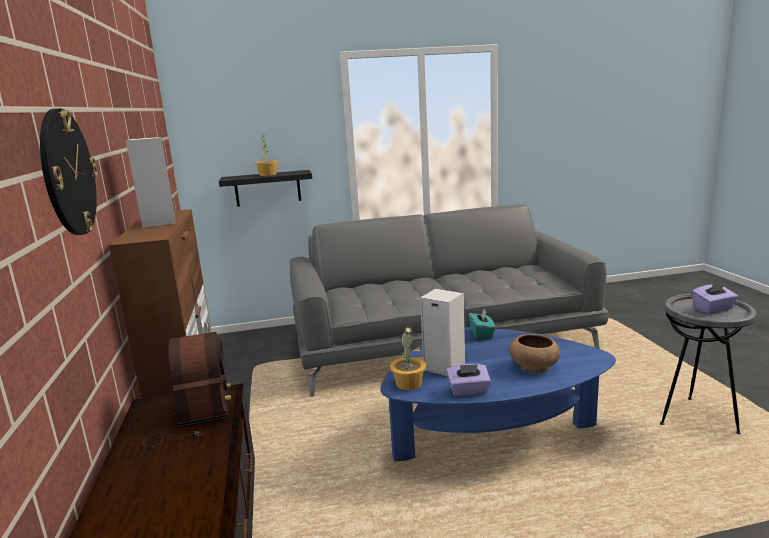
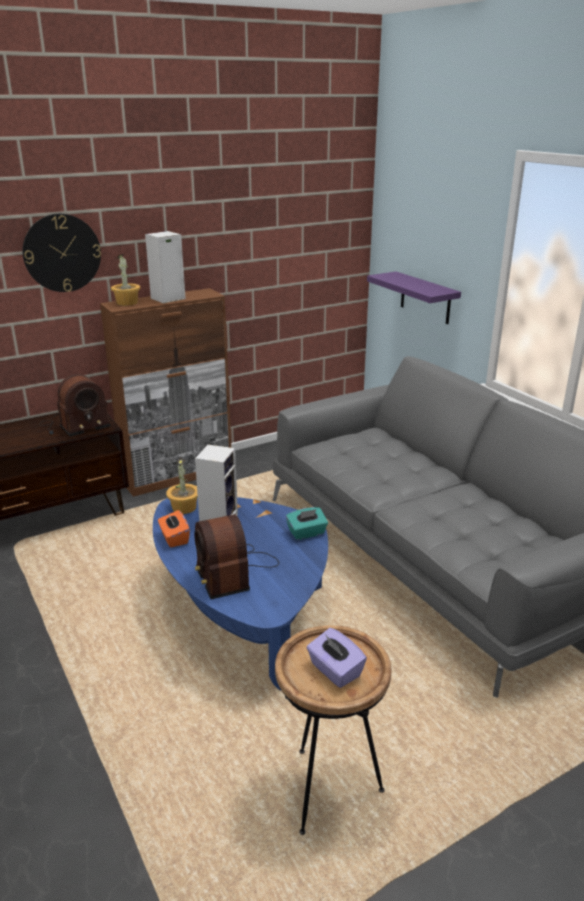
camera: 70 degrees right, 10 degrees up
black shelf [219,170,312,207] -> purple shelf [367,271,461,324]
potted plant [255,135,279,176] -> potted plant moved to [111,254,140,306]
purple tissue box [446,364,491,396] -> orange tissue box [158,510,190,547]
brown bowl [509,334,560,373] -> radio [194,514,279,599]
grey side table [660,294,756,434] -> brown side table [275,625,392,835]

